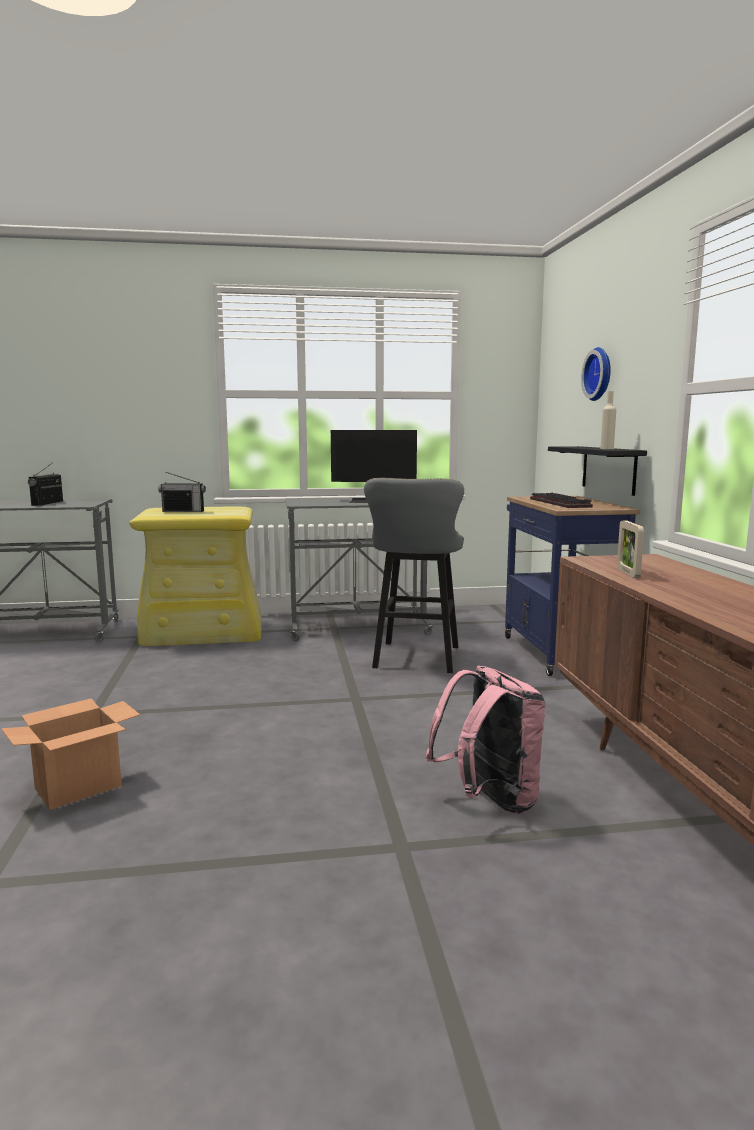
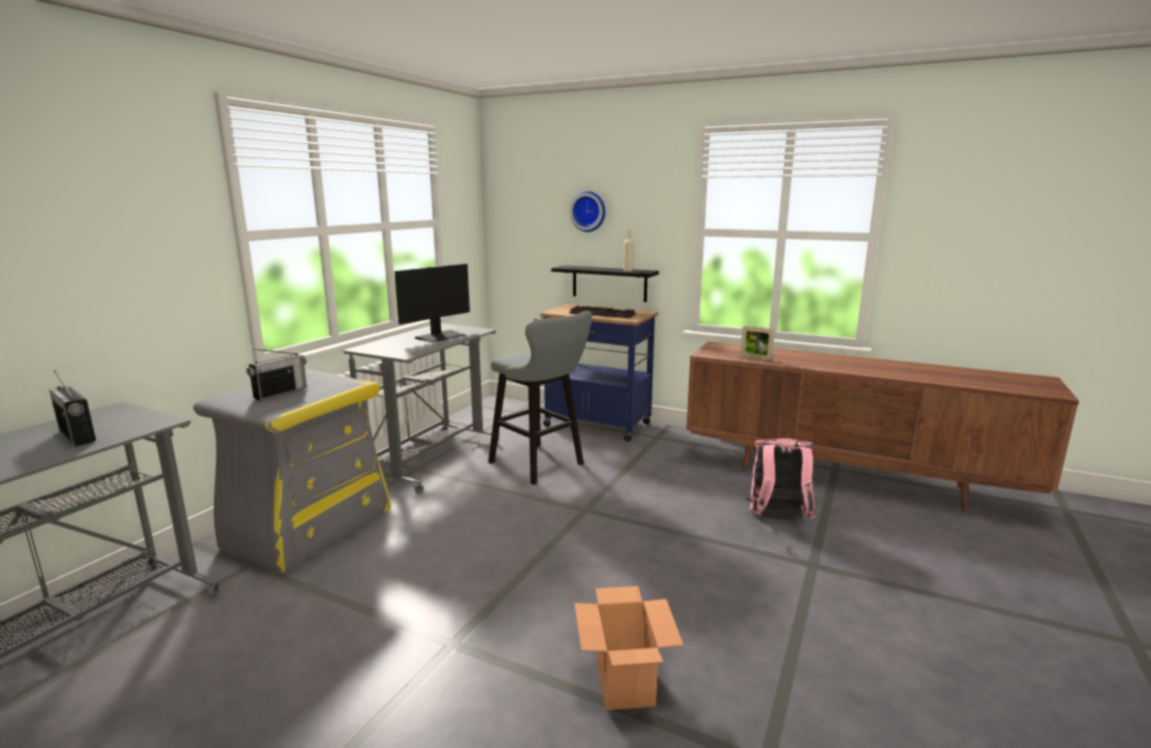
camera: 55 degrees left, 5 degrees up
yellow nightstand [129,506,262,646] -> grey nightstand [193,370,391,572]

